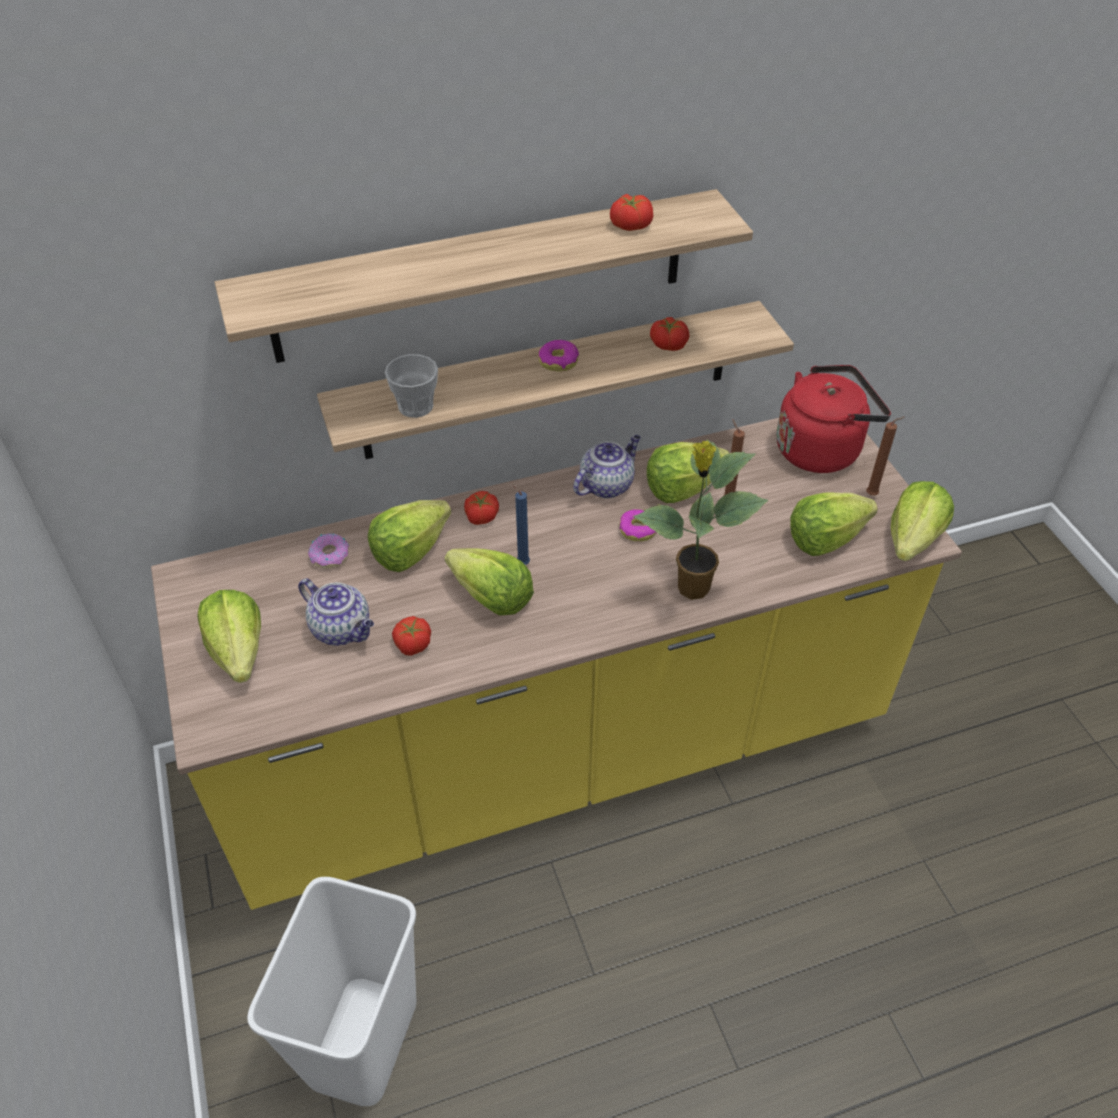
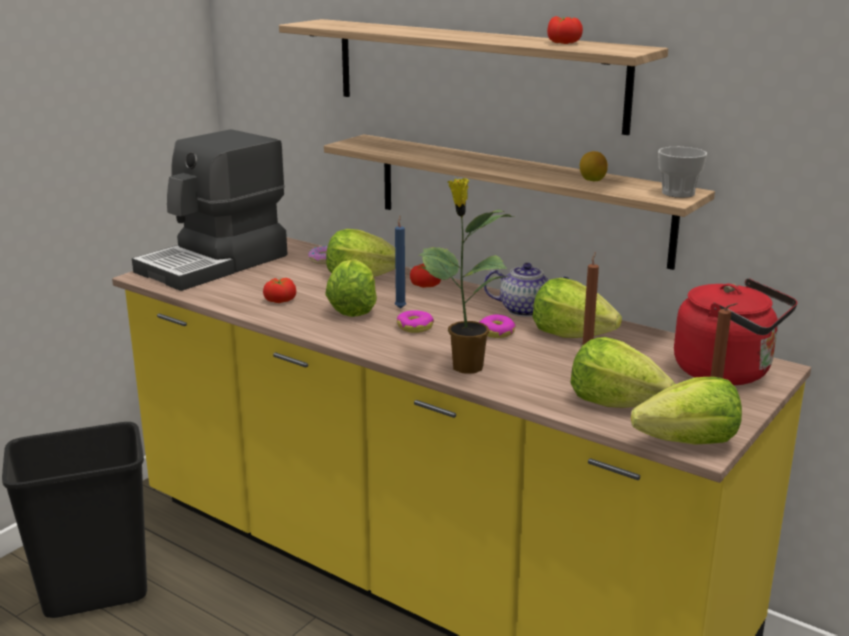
camera: 55 degrees right, 25 degrees down
lettuce [197,590,261,683] -> coffee machine [132,129,287,291]
white trash can [247,877,416,1106] -> black trash can [2,422,147,618]
teapot [298,578,374,646] -> none
cup [385,354,438,418] -> cup moved to [658,147,707,198]
donut [539,340,579,371] -> donut moved to [397,311,434,333]
tomato [650,317,689,351] -> lemon [580,151,608,181]

